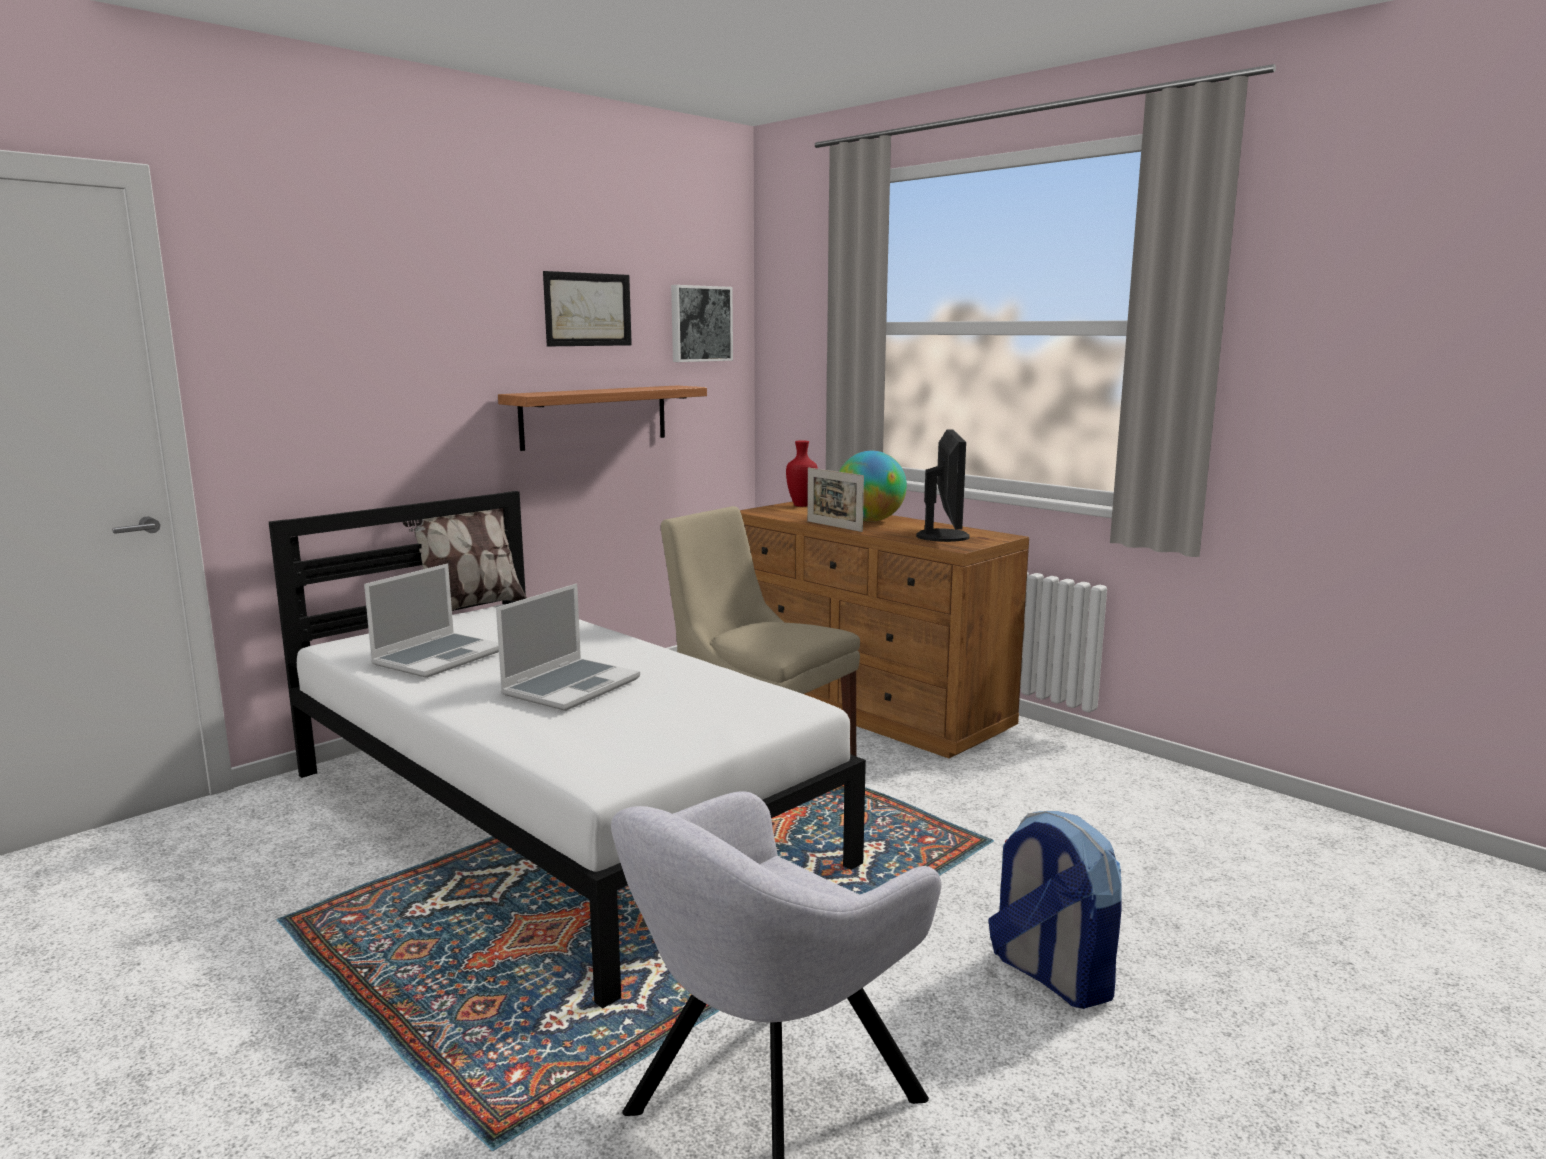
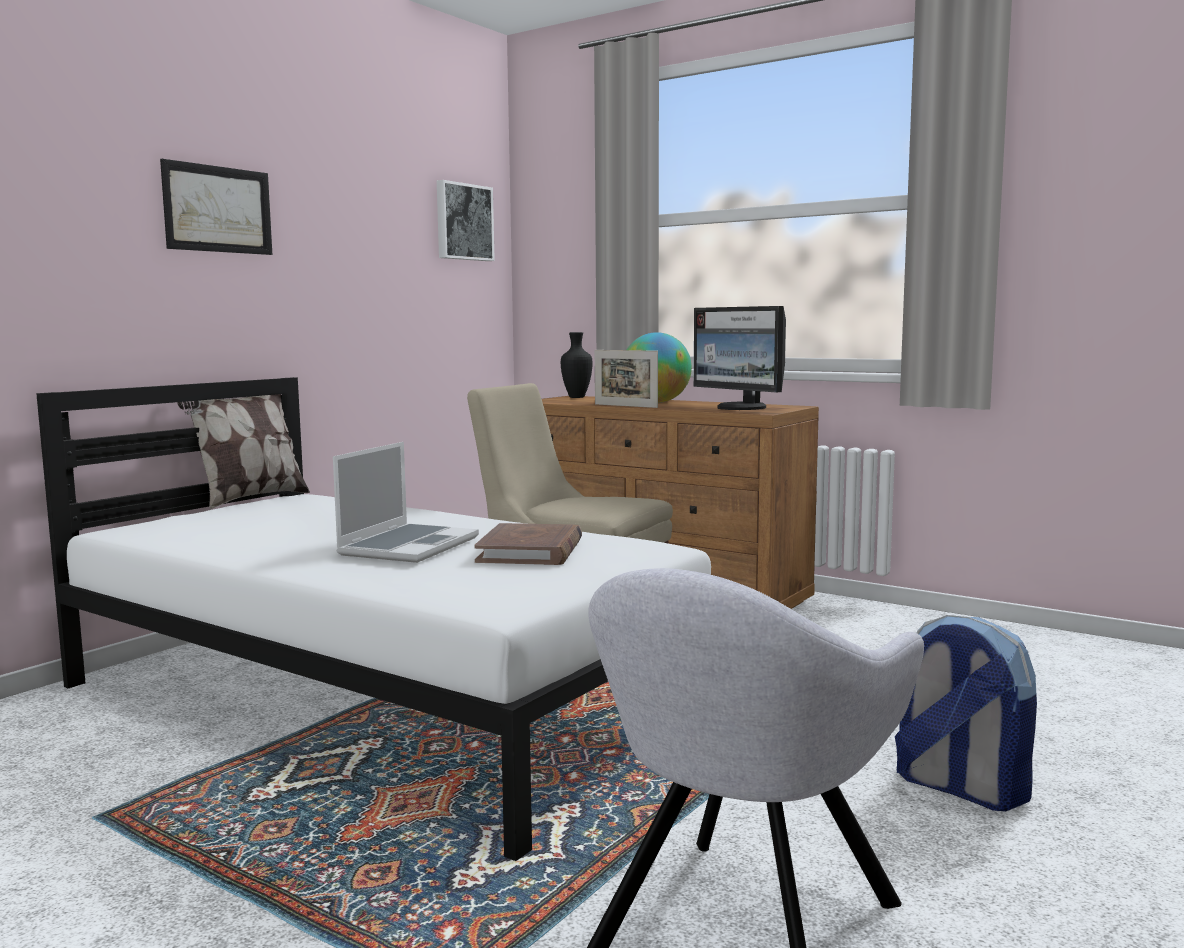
camera: 10 degrees left, 5 degrees down
laptop [364,563,499,678] -> none
shelf [498,386,707,451] -> none
picture [543,271,632,346] -> picture moved to [160,159,273,255]
red vase [786,440,818,507] -> black vase [561,332,593,398]
monitor [916,430,970,542] -> monitor turned 150 degrees clockwise [694,306,786,410]
none -> brown book [474,523,582,565]

